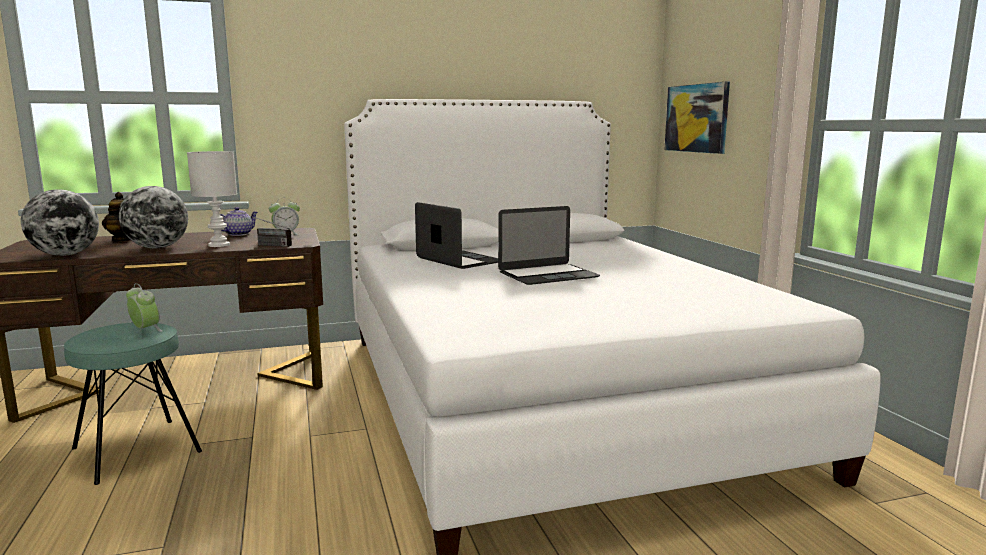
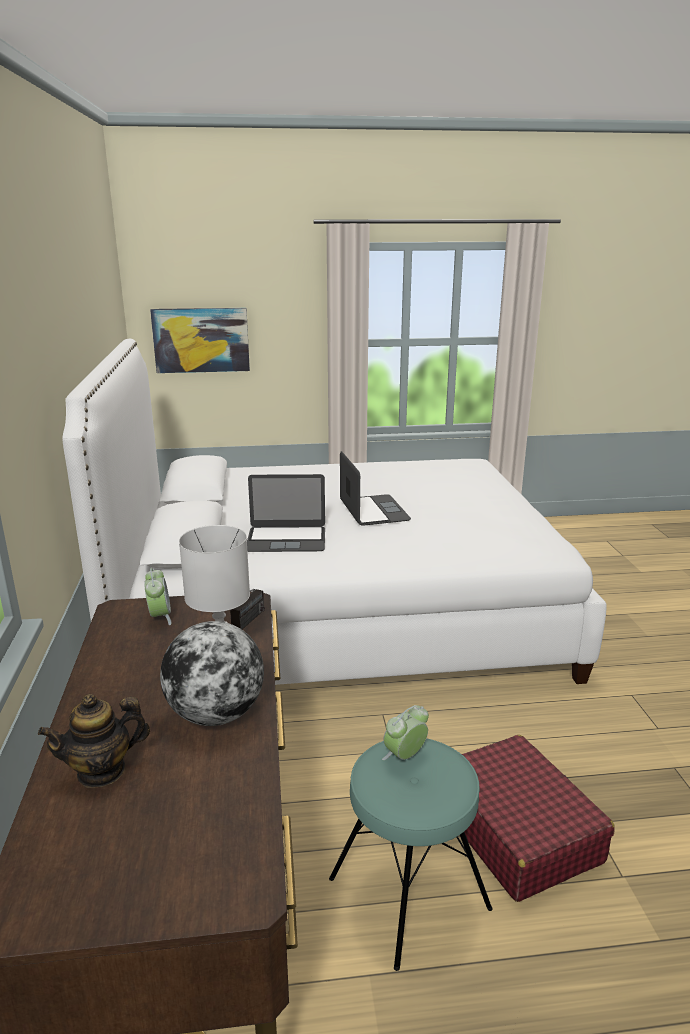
camera: 80 degrees left, 10 degrees up
globe [21,190,99,256] -> none
teapot [220,207,258,236] -> none
laptop [415,202,498,269] -> laptop turned 150 degrees counterclockwise [247,474,325,552]
none -> red suitcase [462,735,615,902]

